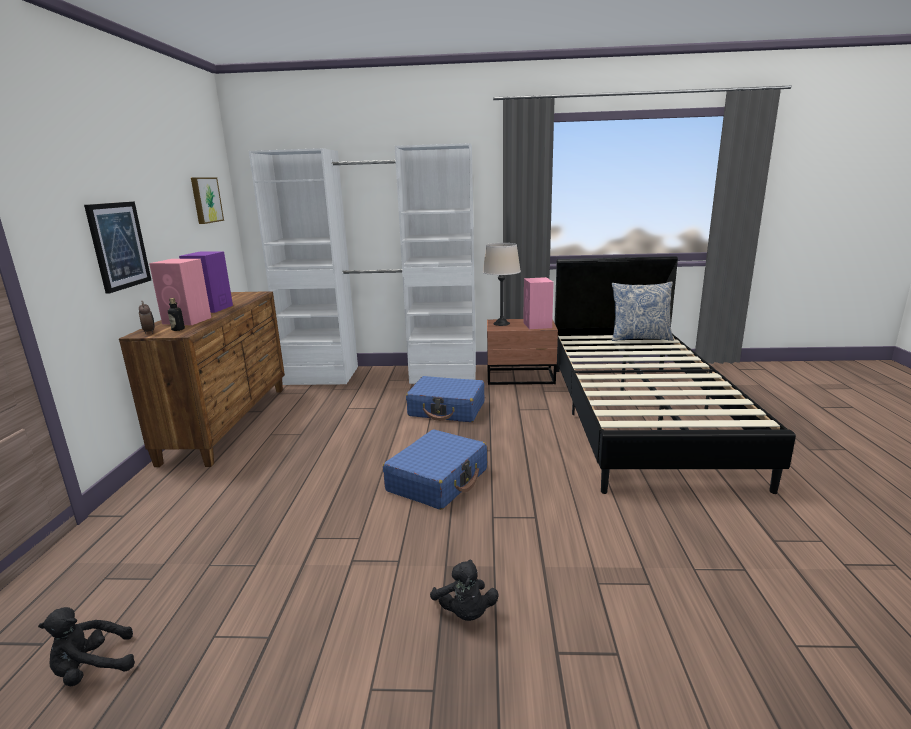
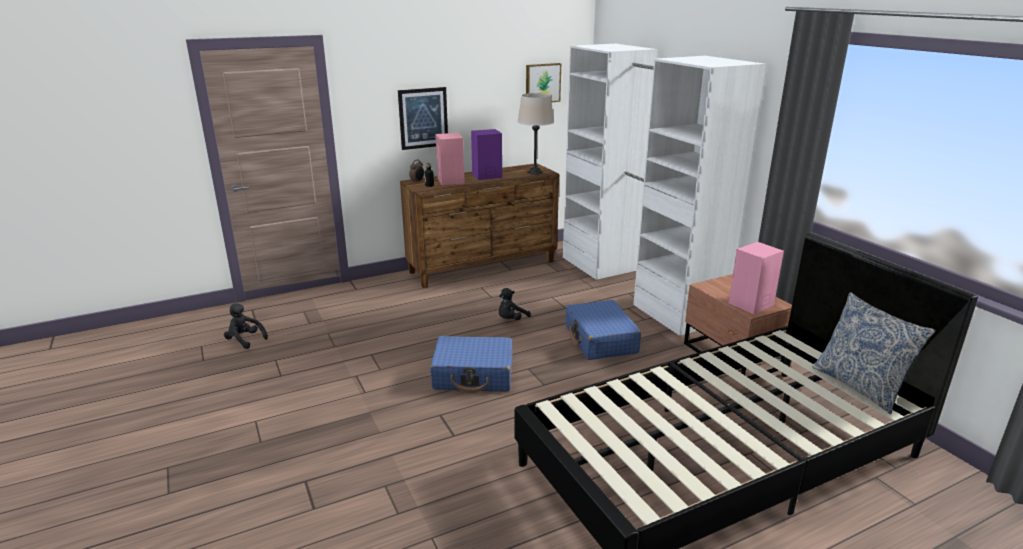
camera: 60 degrees right, 5 degrees up
black plush toy [430,560,499,621] -> black plush toy moved to [499,288,531,320]
beige table lamp [483,243,521,326] -> beige table lamp moved to [517,93,554,175]

